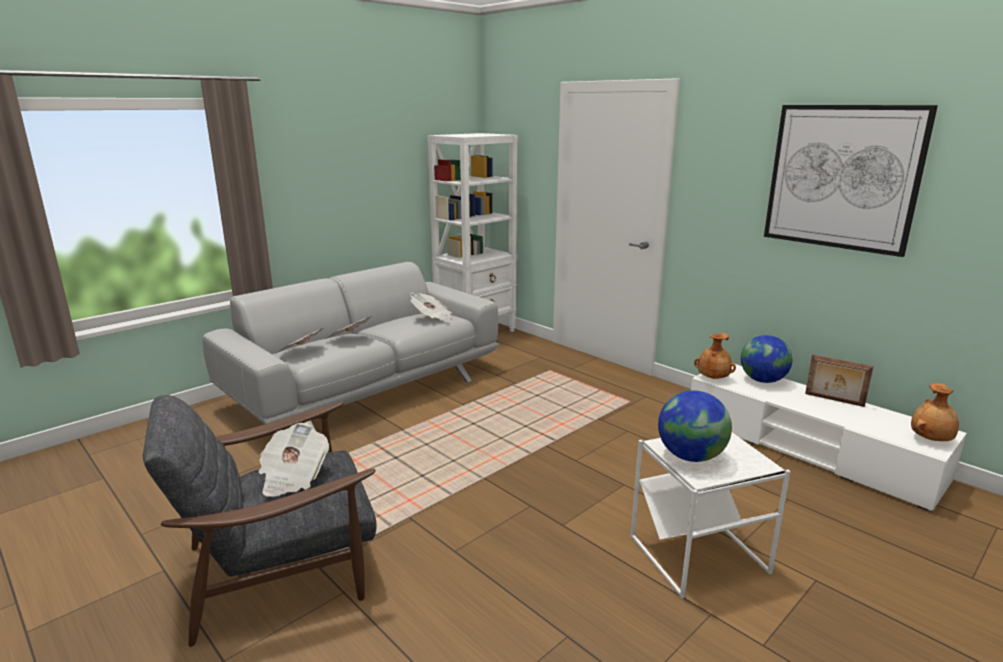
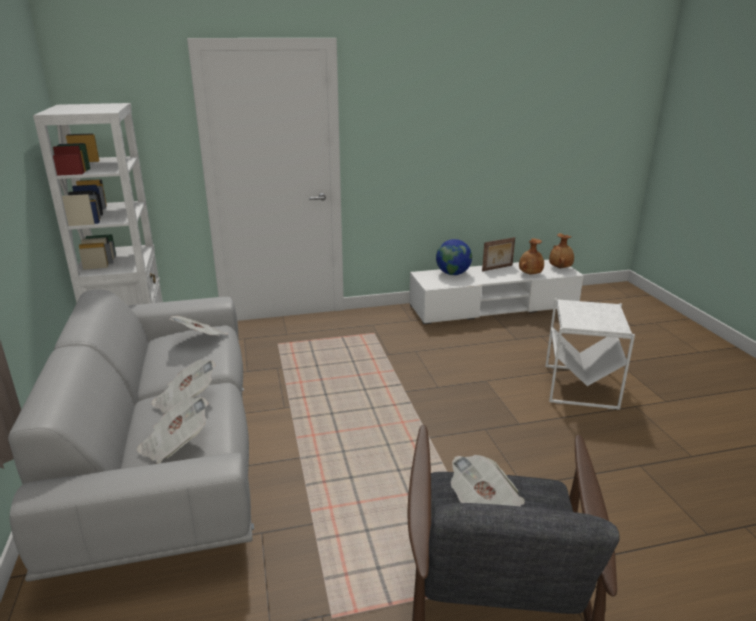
camera: 60 degrees left, 5 degrees up
globe [658,391,732,462] -> none
brown vase [694,333,736,379] -> brown vase moved to [519,238,544,275]
picture [764,105,938,257] -> none

